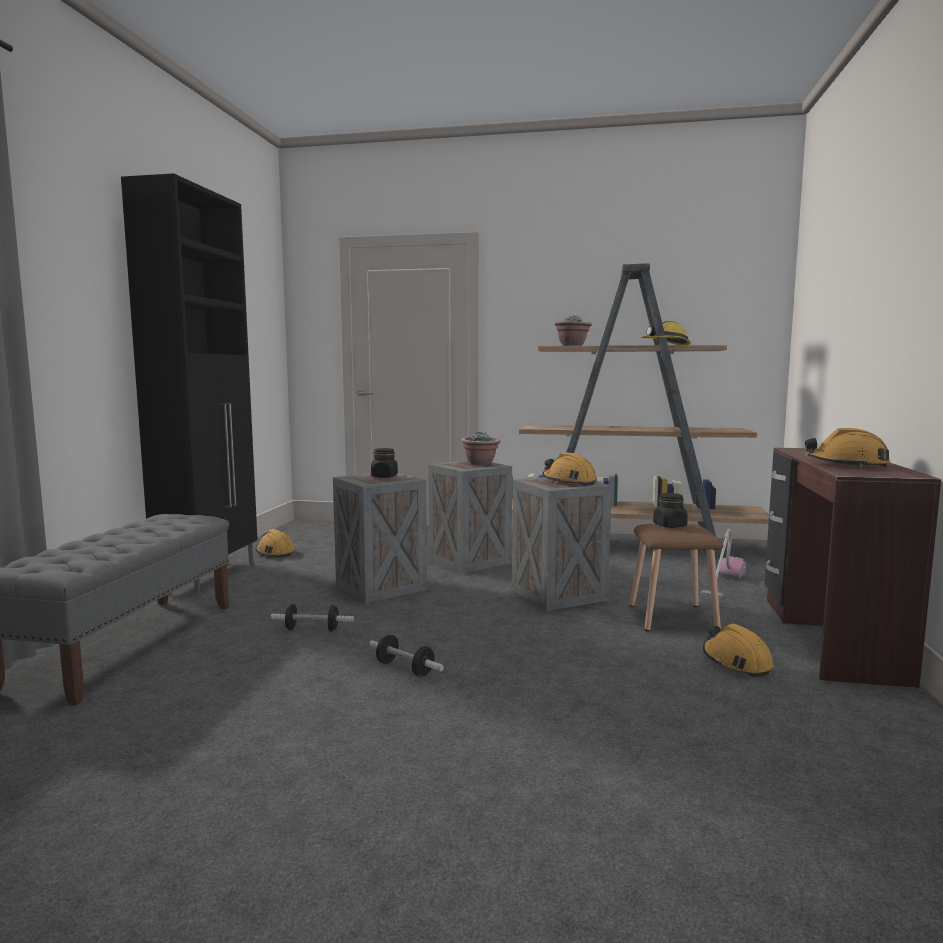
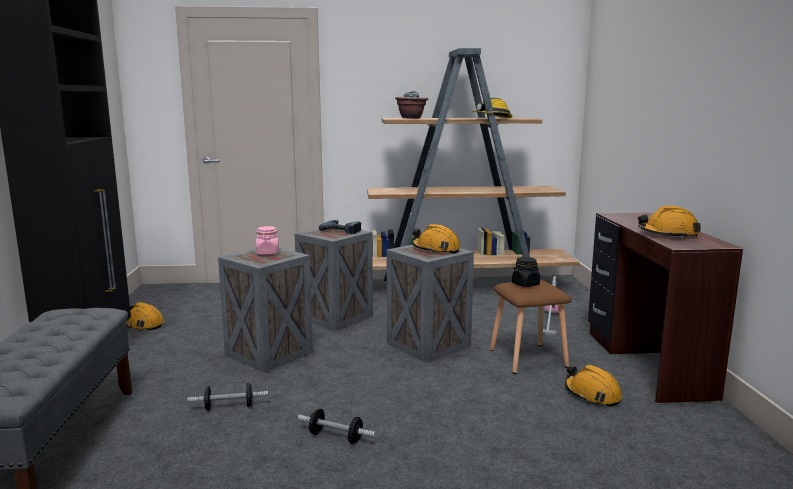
camera: 15 degrees left, 5 degrees up
black jar [371,448,398,478] -> pink jar [256,226,279,255]
potted plant [461,432,501,465] -> power drill [319,220,361,234]

